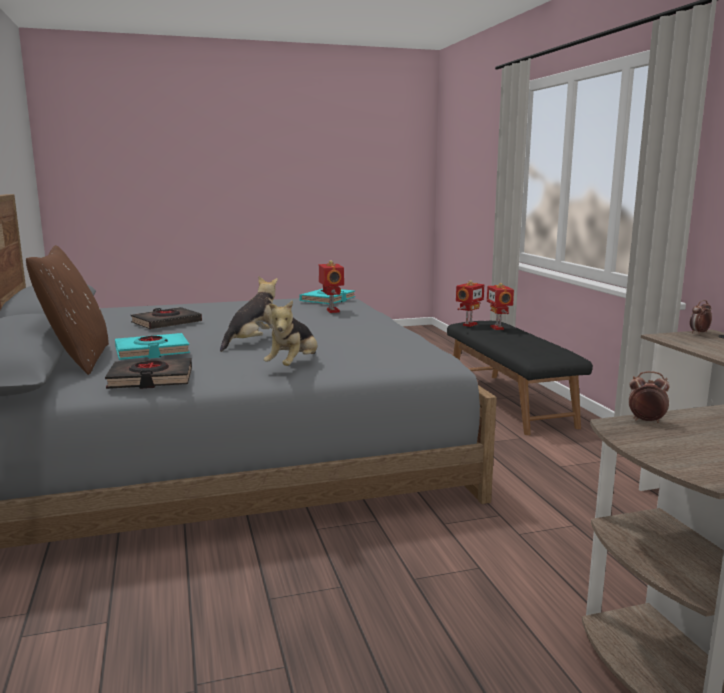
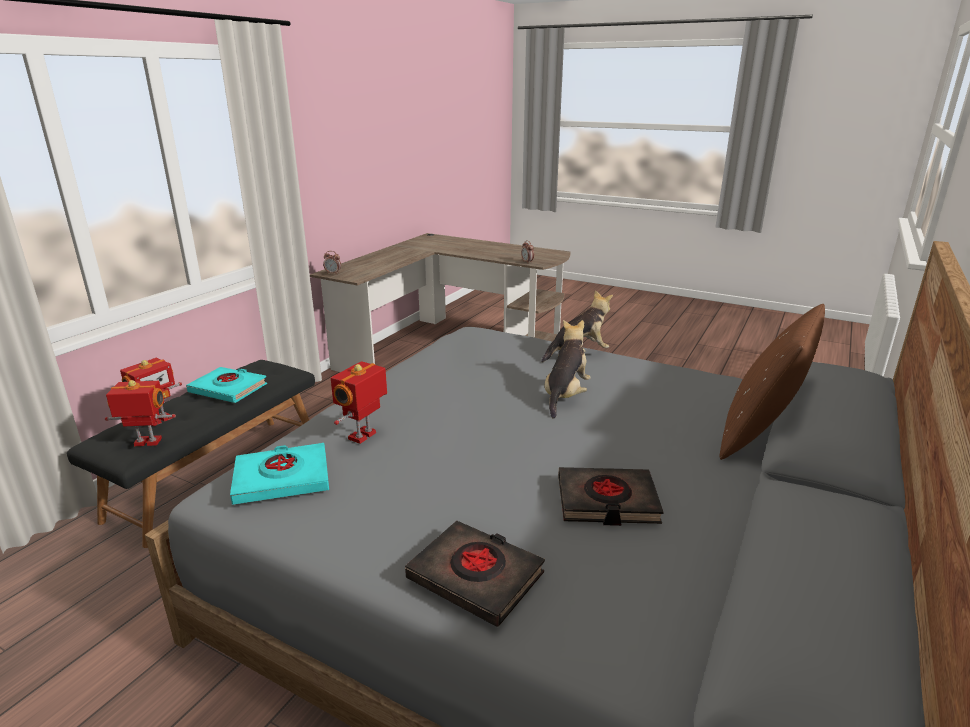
camera: 135 degrees left, 10 degrees up
black book [105,358,192,389] -> black book moved to [405,521,545,627]
turquoise book [115,333,190,360] -> turquoise book moved to [186,367,267,403]
plush toy [220,277,278,352] -> plush toy turned 120 degrees clockwise [545,320,591,419]

